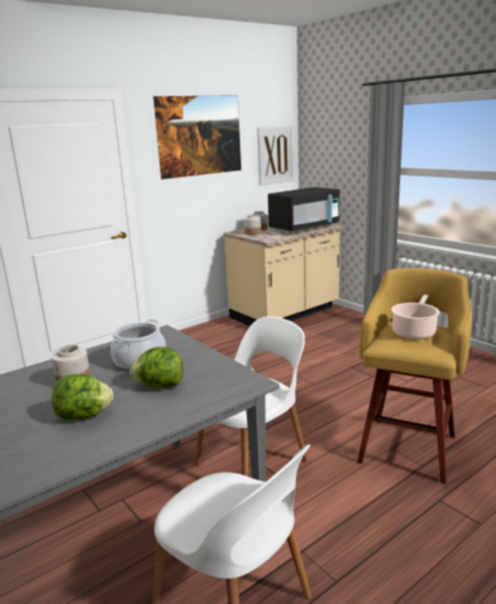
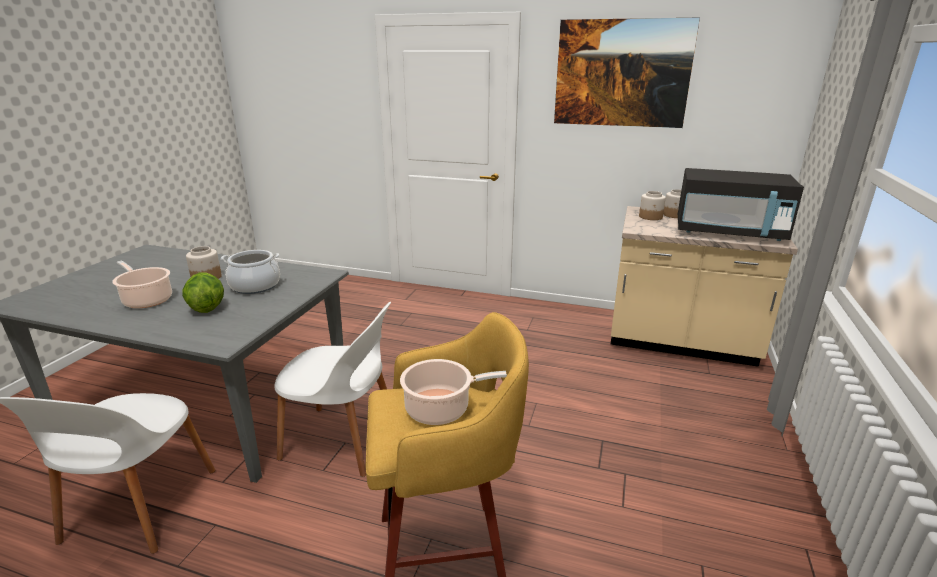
camera: 55 degrees right, 5 degrees up
lettuce [52,374,113,420] -> cooking pot [112,260,172,308]
picture [257,126,294,185] -> none

